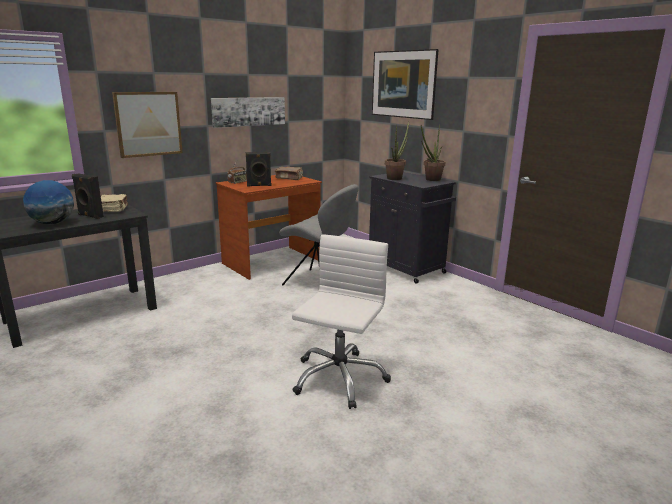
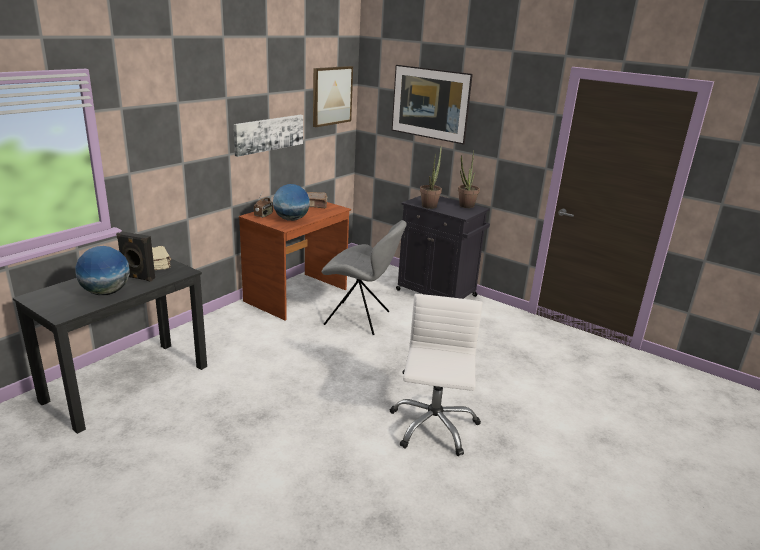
camera: 15 degrees left, 5 degrees up
picture [112,92,183,158] -> picture moved to [313,66,353,127]
black speaker [246,152,271,187] -> globe [273,184,310,221]

